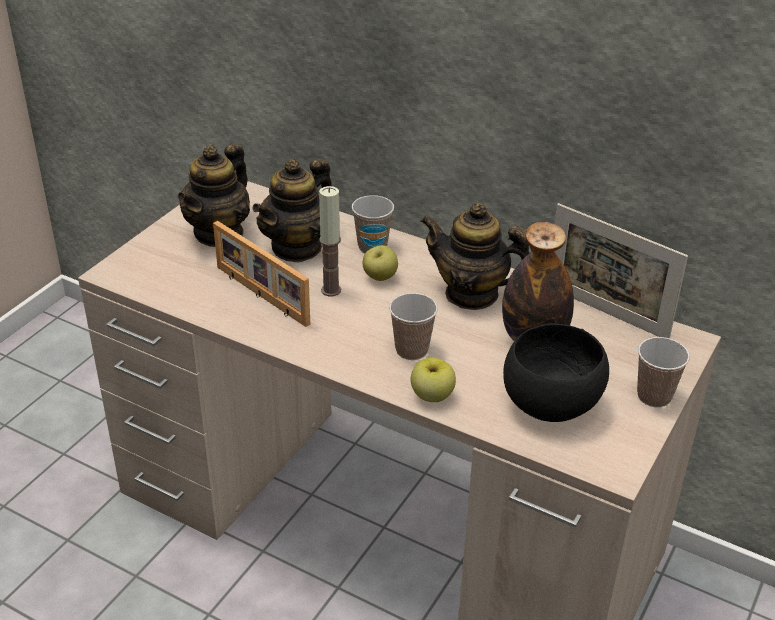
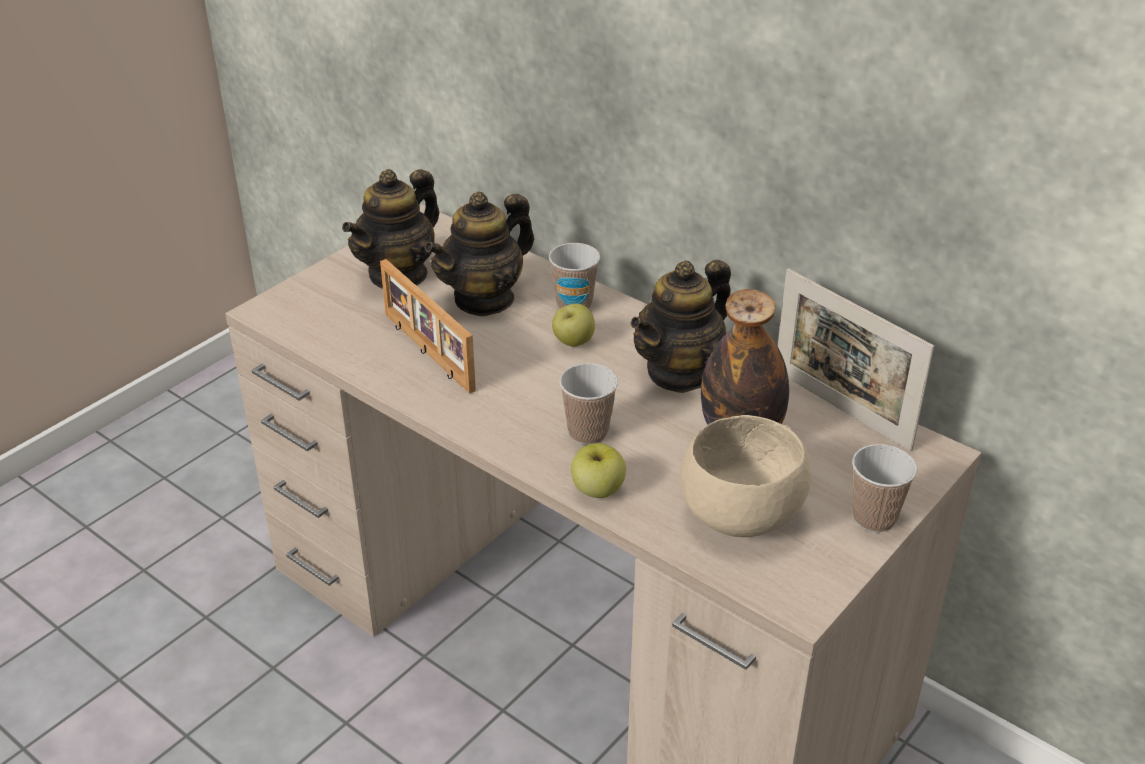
camera: 10 degrees right, 0 degrees up
candle [319,186,341,297] -> none
teapot [420,203,529,310] -> teapot turned 75 degrees counterclockwise [630,260,731,393]
black bowl [503,323,609,422] -> beige bowl [680,415,812,537]

